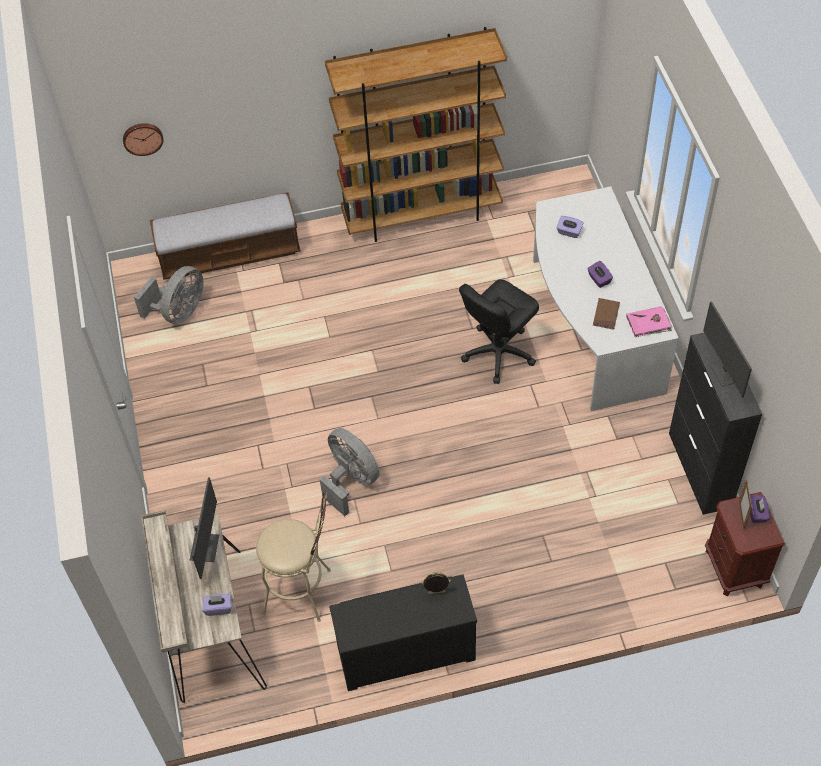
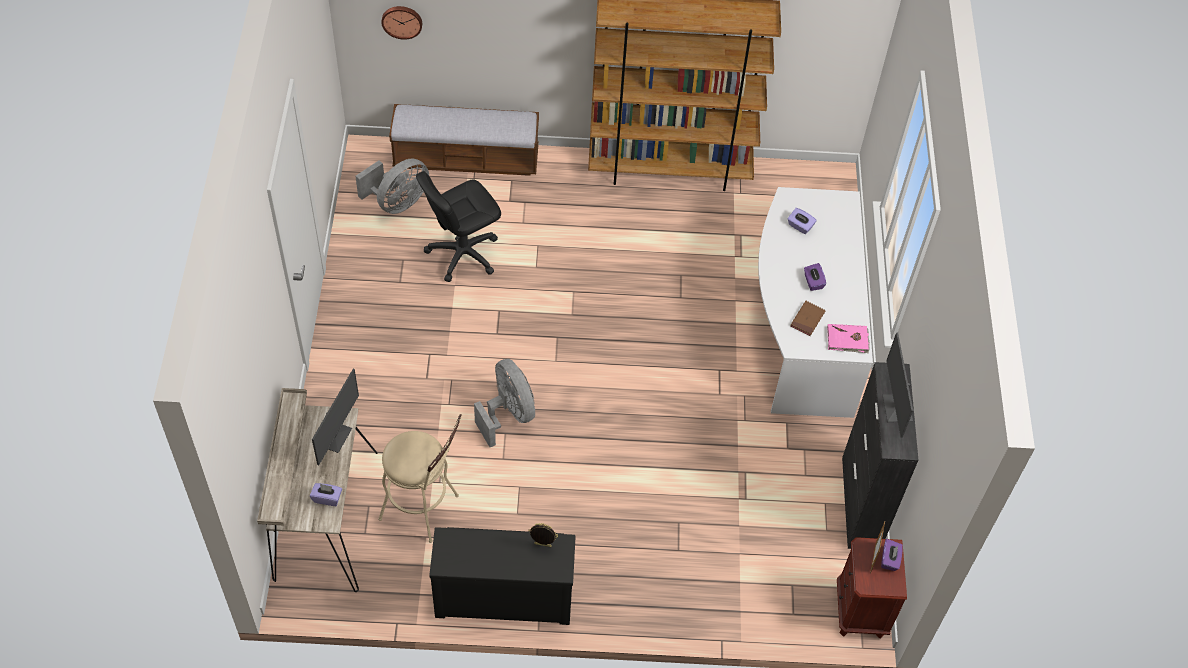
camera: 10 degrees right, 0 degrees up
black office chair [459,279,539,384] -> black office chair moved to [416,171,501,282]

